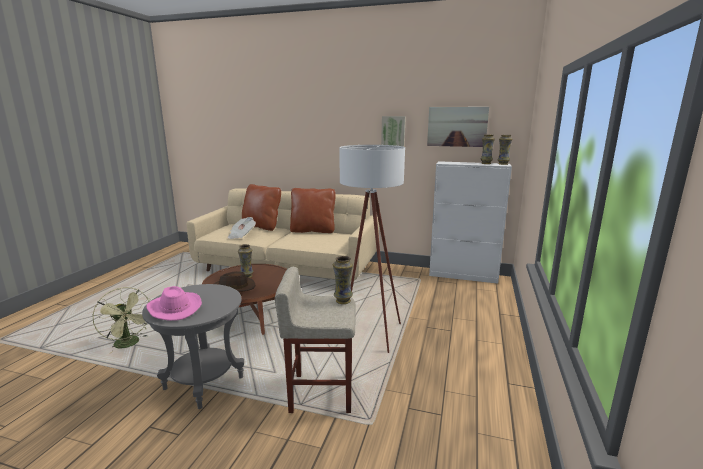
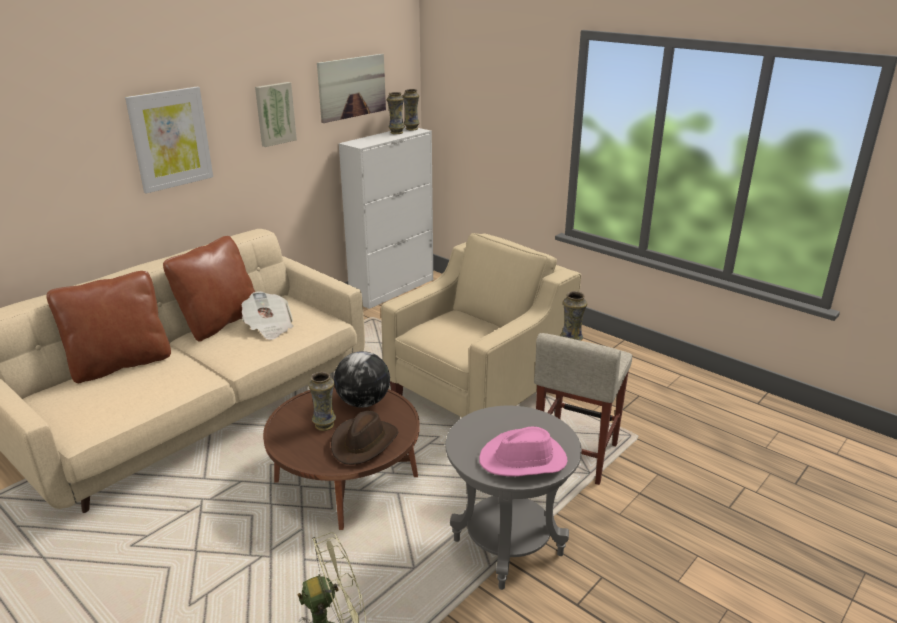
camera: 65 degrees left, 10 degrees up
newspaper [227,217,256,239] -> newspaper moved to [241,291,294,340]
white floor lamp [339,145,405,353] -> beige armchair [381,233,581,417]
none -> picture [125,87,213,194]
none -> globe [334,351,390,408]

